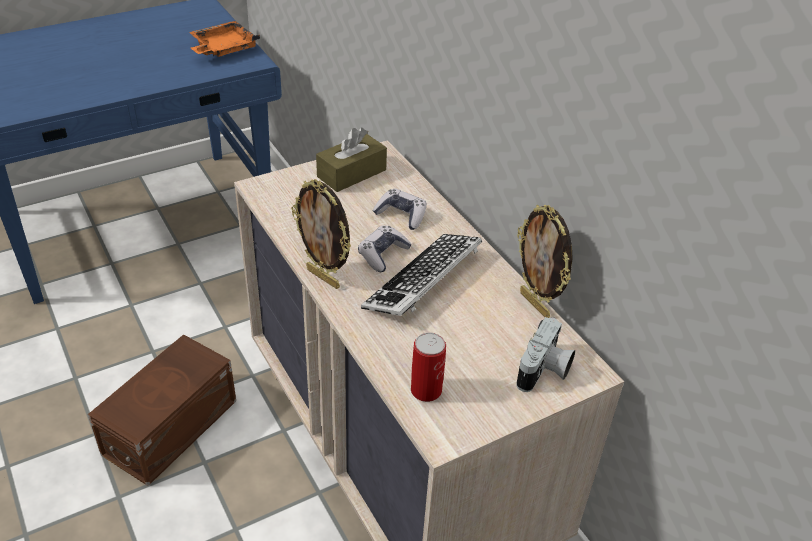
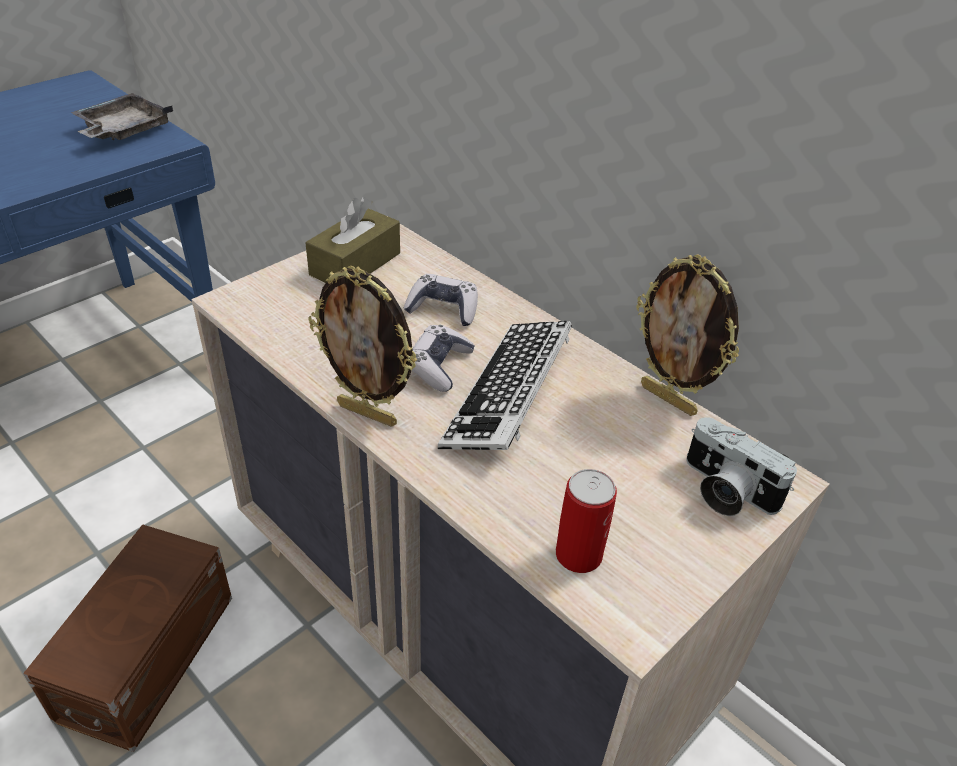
camera: 15 degrees left, 0 degrees up
orange tray [189,21,260,57] -> grey tray [71,93,173,140]
camera [516,317,575,392] -> camera turned 120 degrees clockwise [686,417,797,516]

